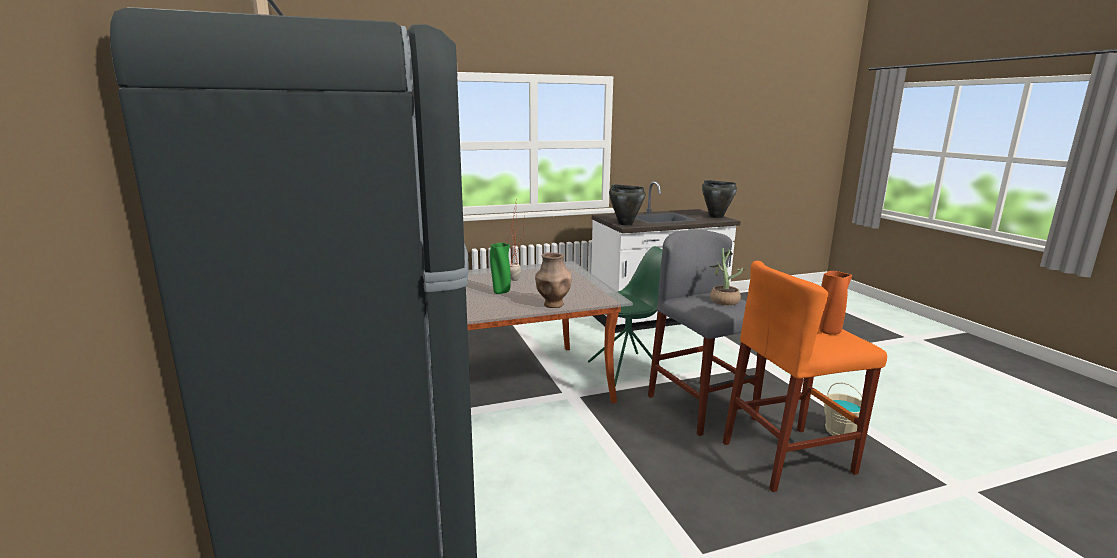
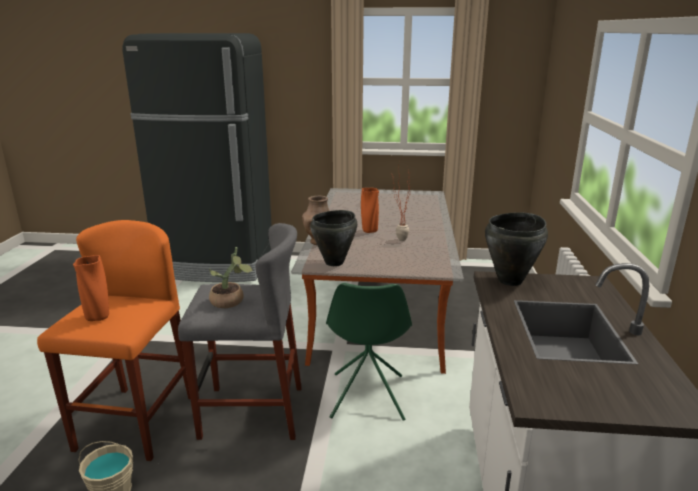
camera: 115 degrees right, 5 degrees up
green vase [490,243,511,294] -> orange vase [361,188,379,233]
black cooking pot [702,180,737,218] -> black cooking pot moved to [310,210,357,266]

